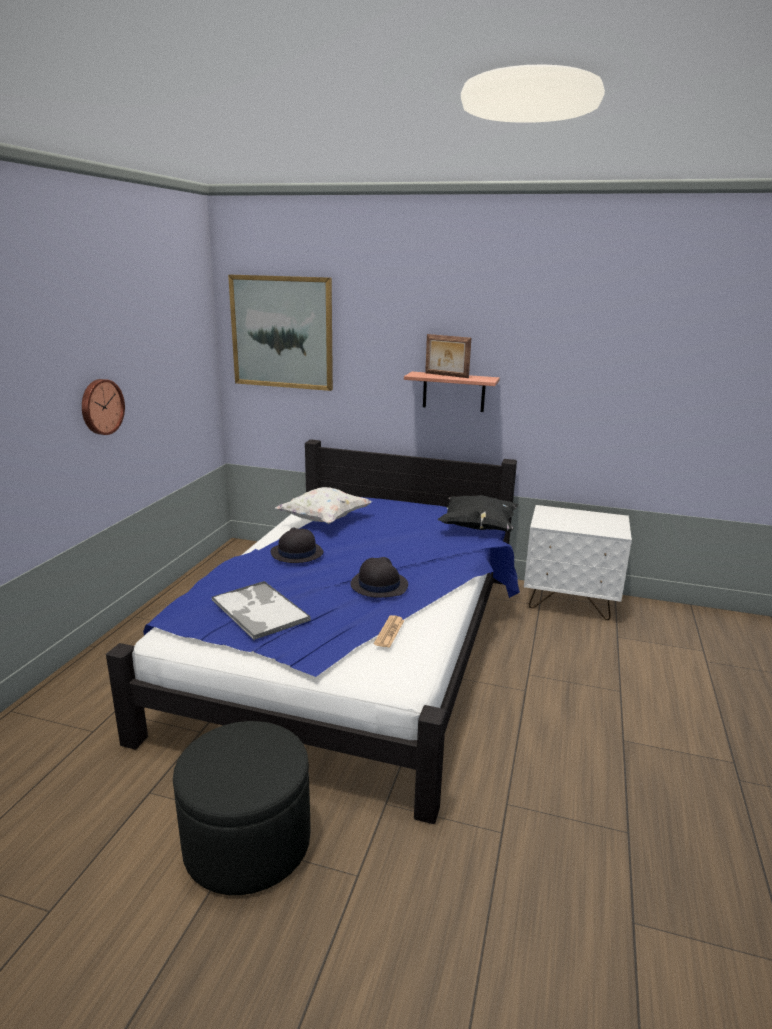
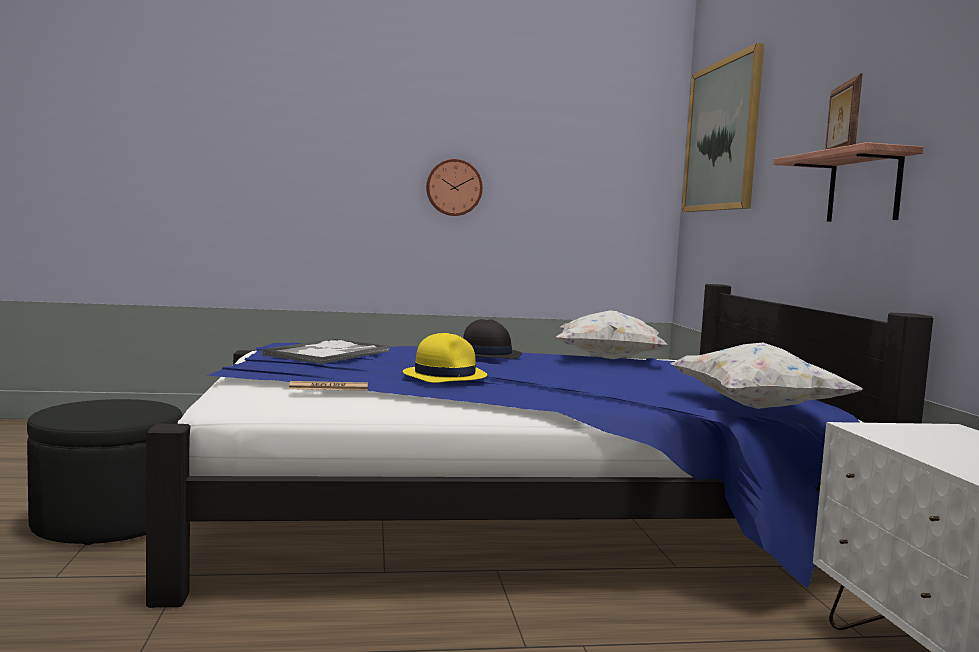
camera: 65 degrees right, 15 degrees down
black hat [350,557,408,598] -> yellow hat [403,333,487,383]
black pillow [438,495,518,531] -> white pillow [671,342,863,409]

